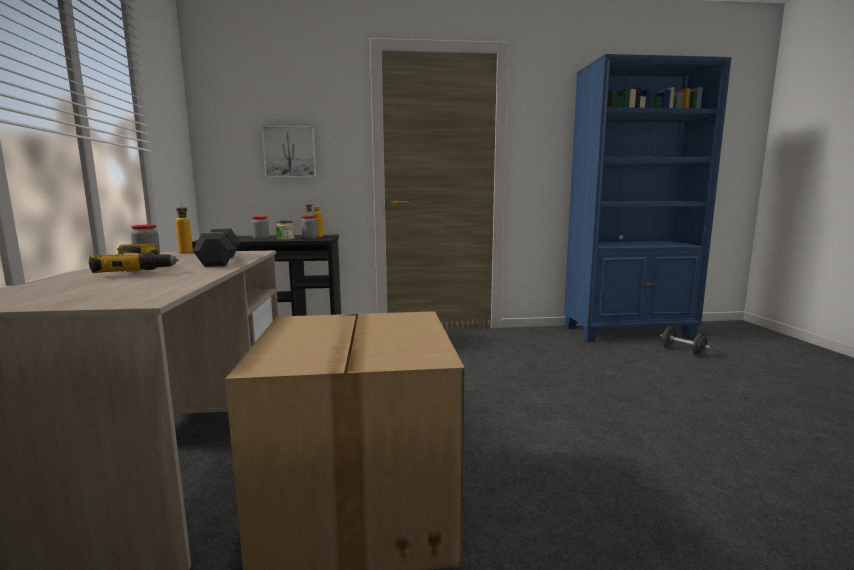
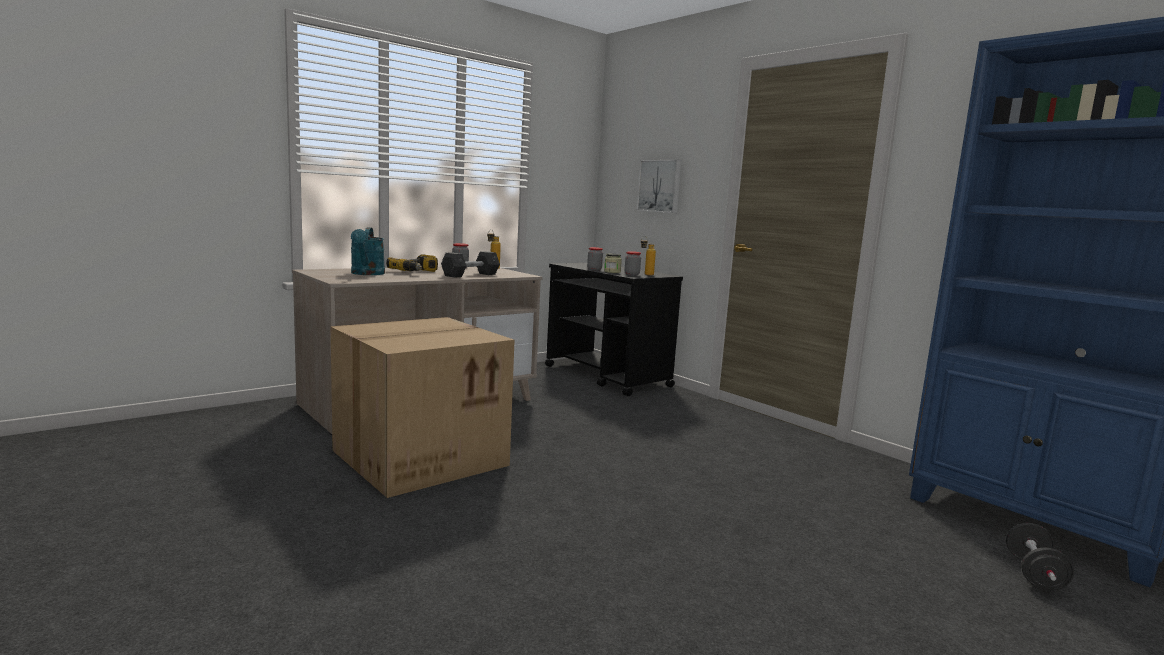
camera: 55 degrees right, 0 degrees up
none -> turquoise watering can [351,227,385,275]

